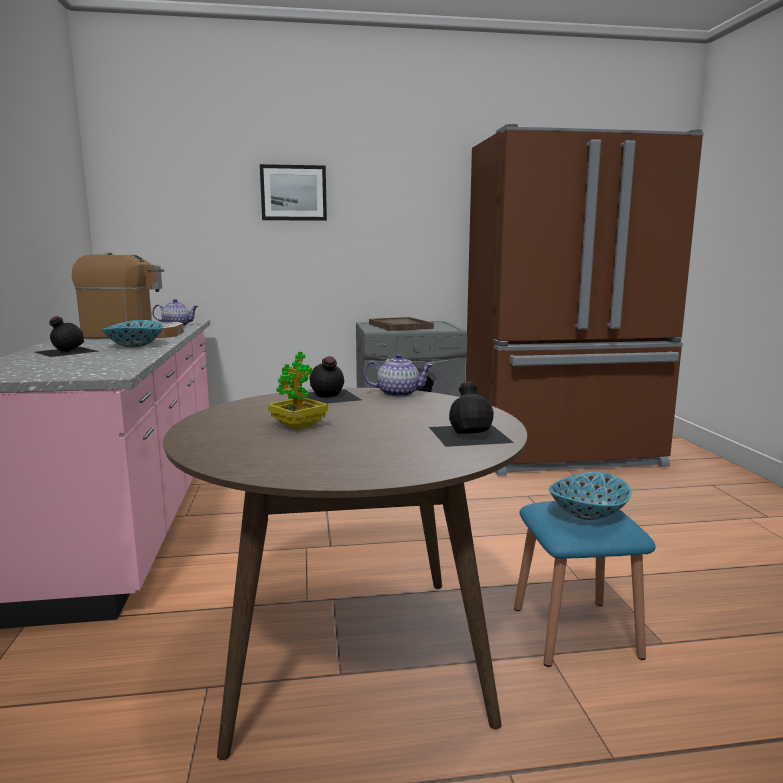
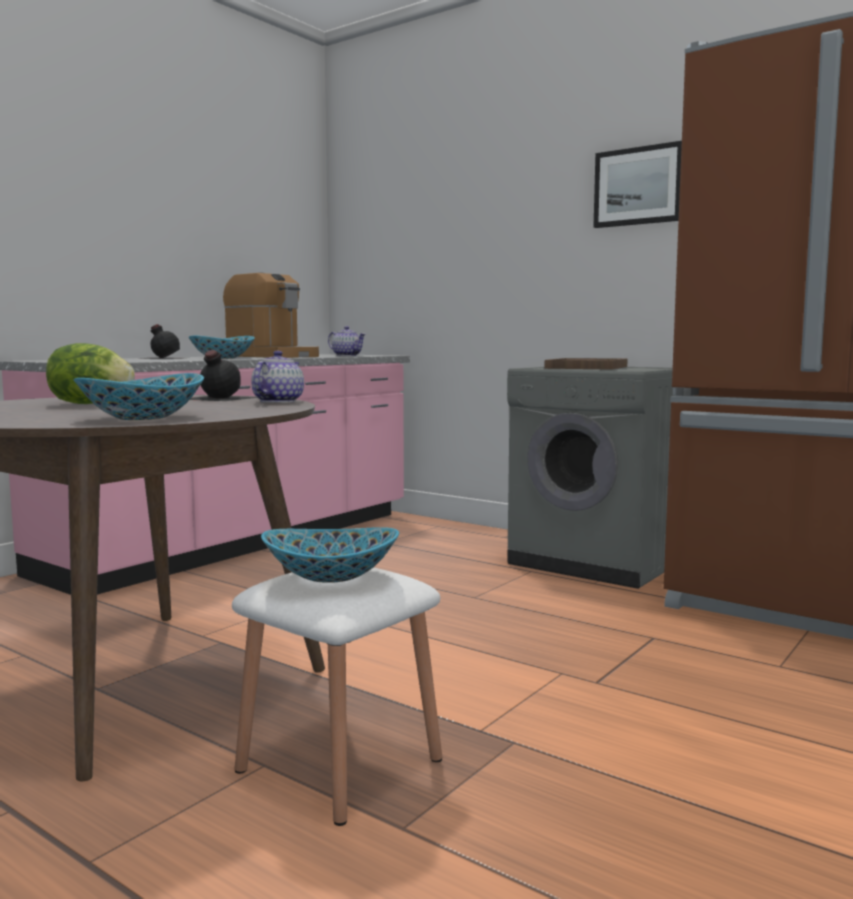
camera: 45 degrees right, 5 degrees down
picture [260,164,327,221] -> picture moved to [593,141,682,228]
potted plant [268,351,328,430] -> lettuce [46,343,135,404]
teapot [363,354,433,397] -> teapot turned 120 degrees counterclockwise [251,351,304,403]
black bottle [429,382,514,447] -> bowl [74,373,204,420]
blue stool [514,501,656,667] -> white stool [232,567,442,826]

